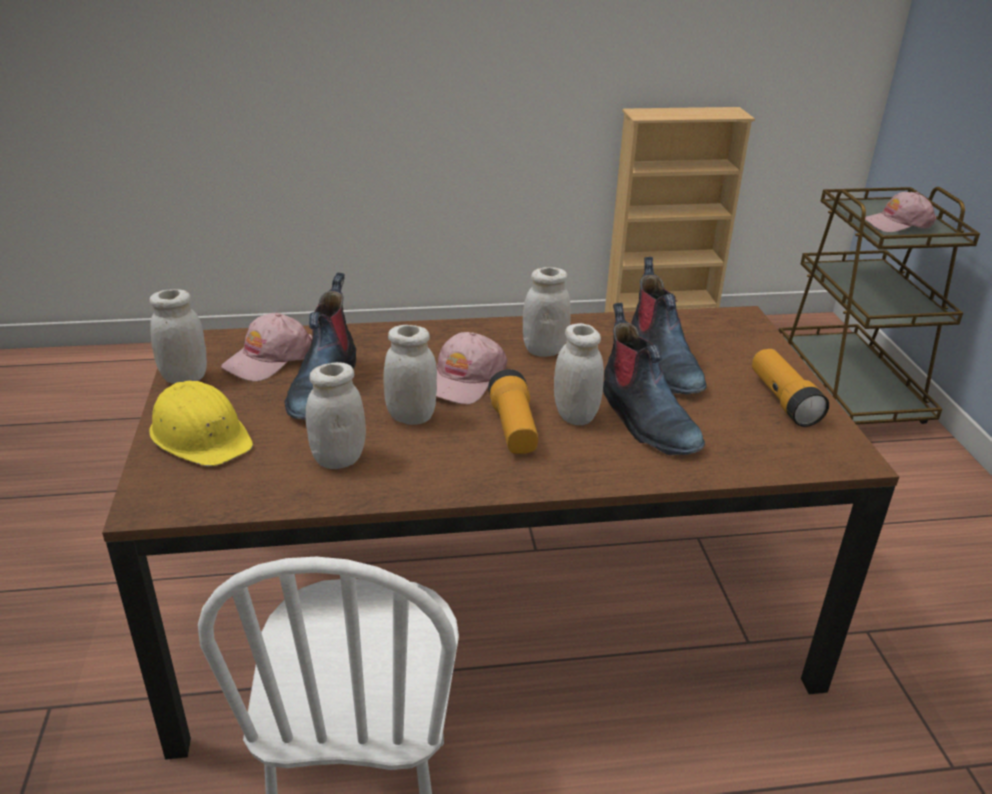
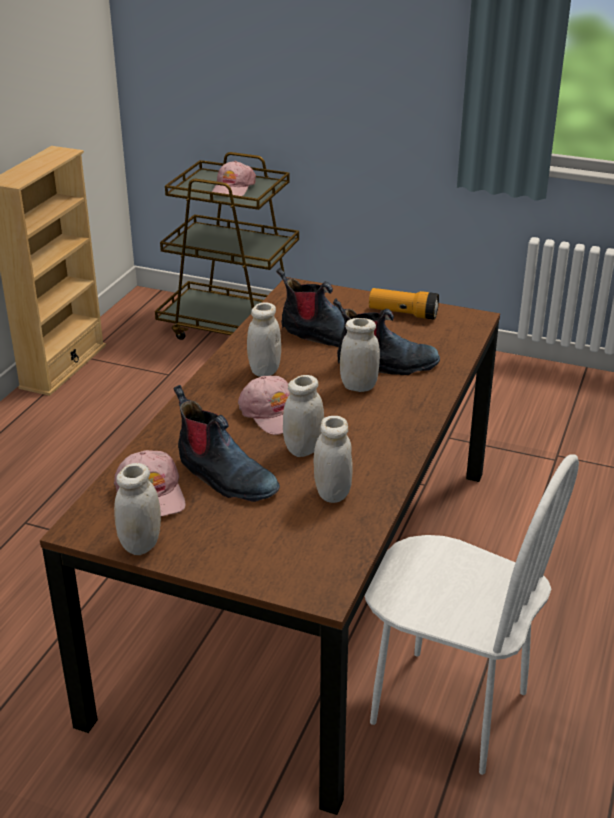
camera: 60 degrees left, 0 degrees up
yellow hard hat [149,381,253,466] -> none
flashlight [488,369,538,454] -> none

